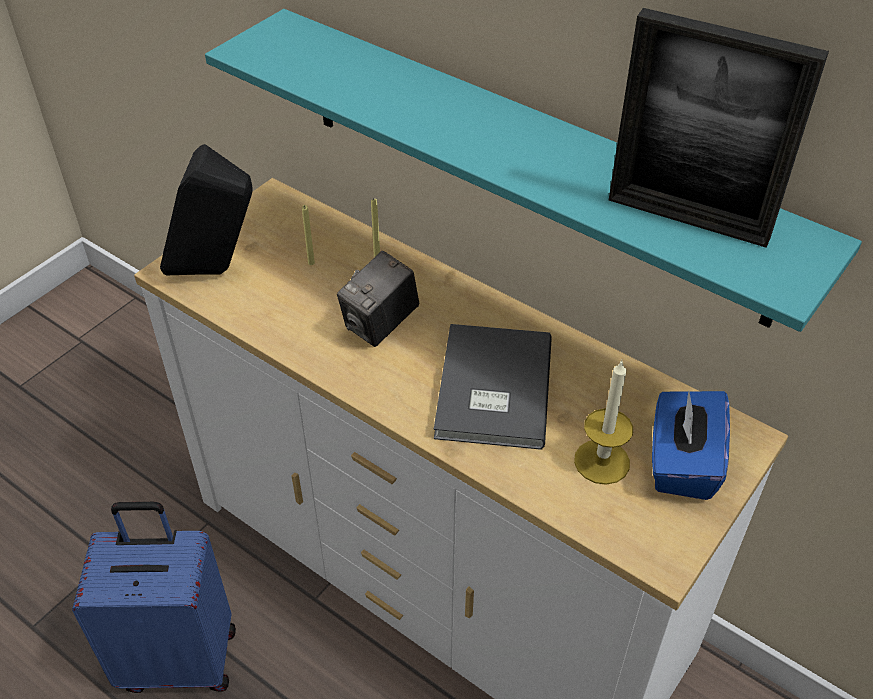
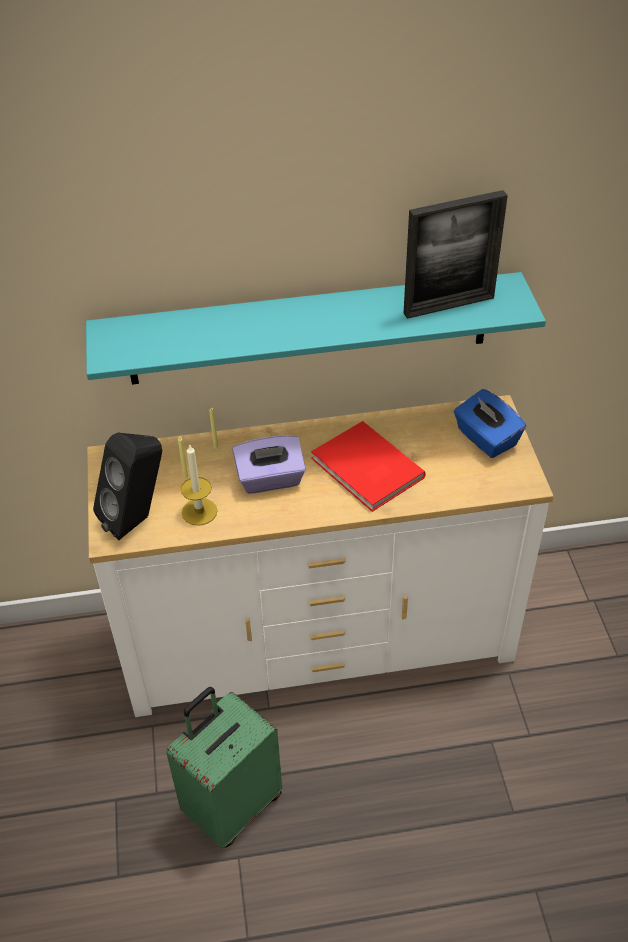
camera: 45 degrees left, 0 degrees up
blue suitcase [72,502,236,693] -> green suitcase [166,687,282,848]
camera [337,251,419,347] -> purple tissue box [232,435,306,494]
grey book [434,324,552,450] -> red book [311,421,426,512]
candle [574,360,633,485] -> candle moved to [181,444,217,526]

